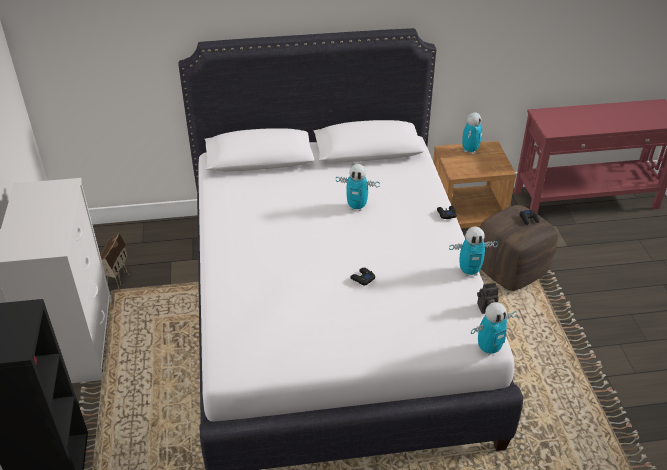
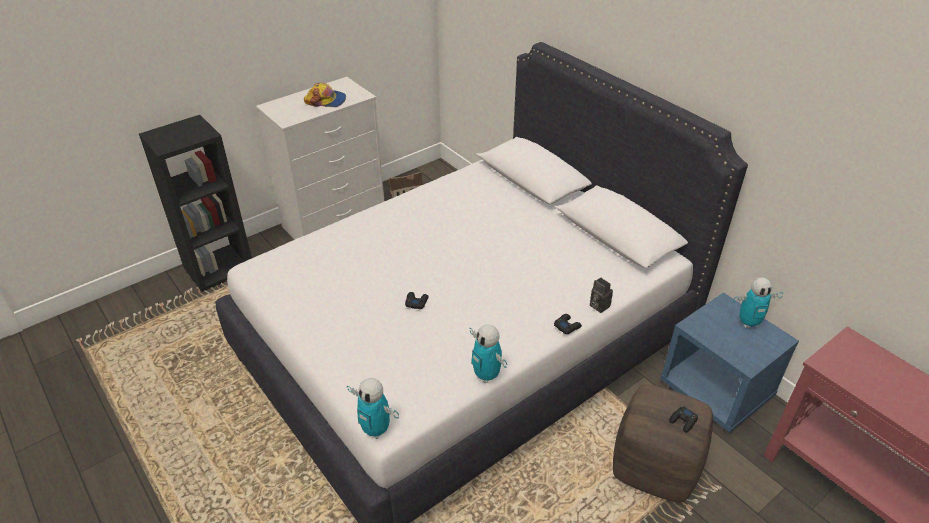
camera: 60 degrees right, 0 degrees up
toy robot [336,164,380,211] -> none
brown nightstand [433,141,516,229] -> blue nightstand [660,292,799,433]
camera [477,283,499,314] -> camera moved to [590,278,613,313]
none -> cap [304,83,346,107]

